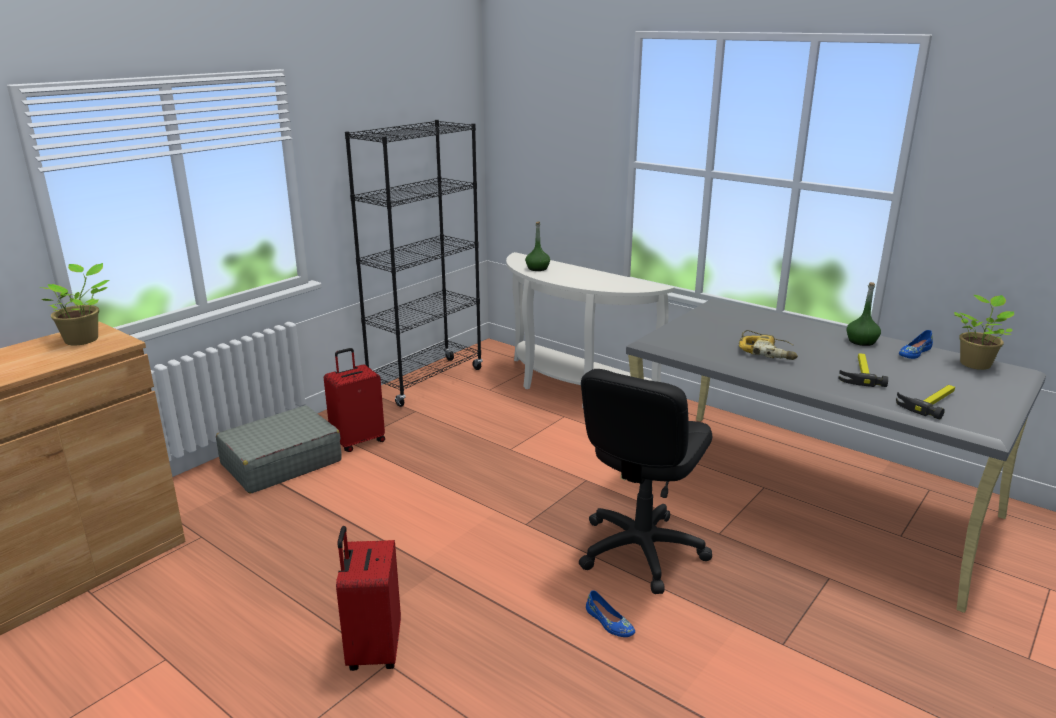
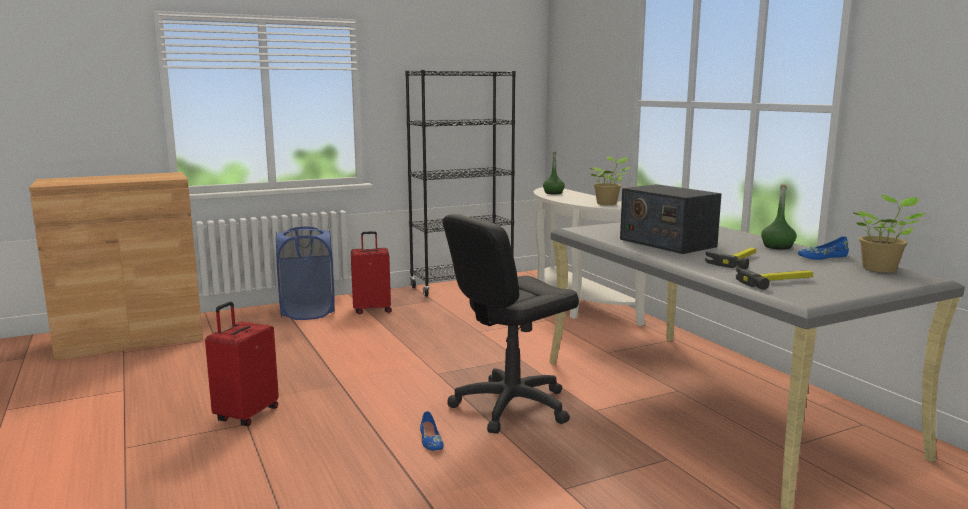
camera: 25 degrees right, 10 degrees down
potted plant [40,263,109,345] -> potted plant moved to [590,156,631,205]
grey suitcase [216,405,342,494] -> blue laundry basket [276,227,335,320]
power drill [739,330,798,360] -> radio [620,184,722,254]

